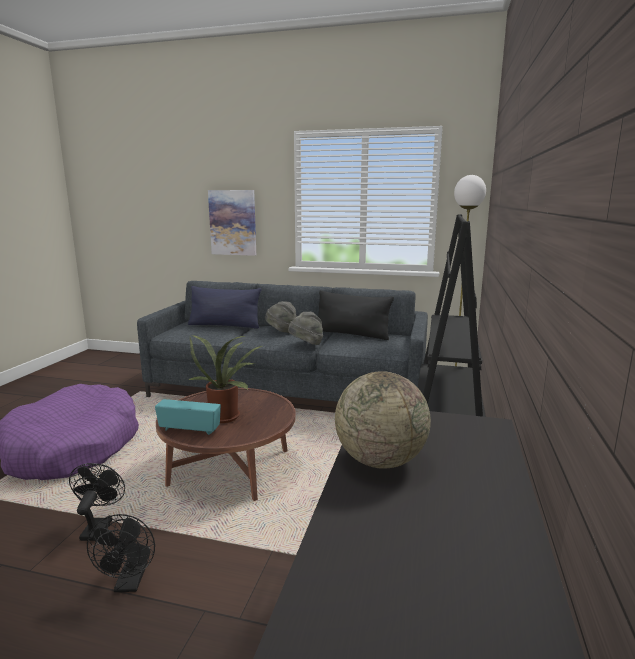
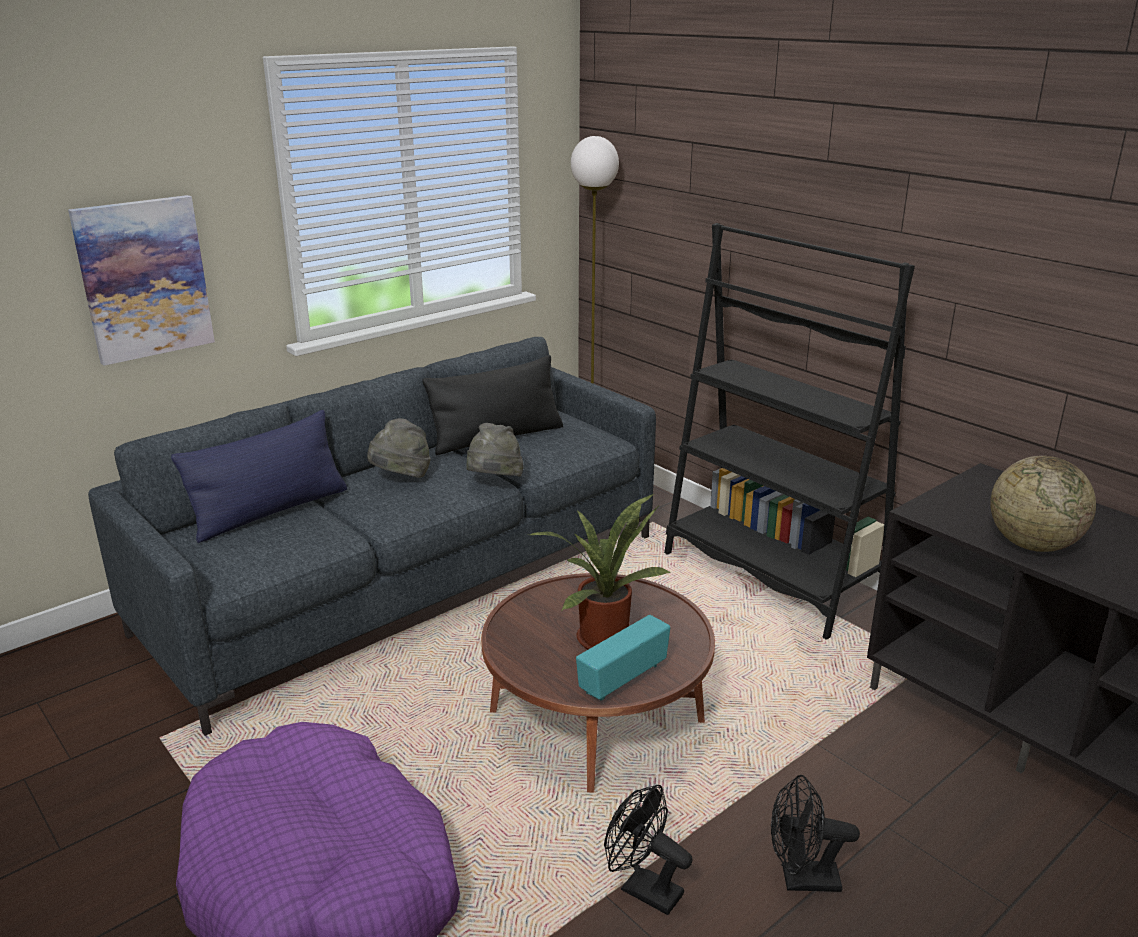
camera: 55 degrees left, 10 degrees up
black fan [87,514,155,592] -> black fan turned 150 degrees clockwise [771,775,860,892]

